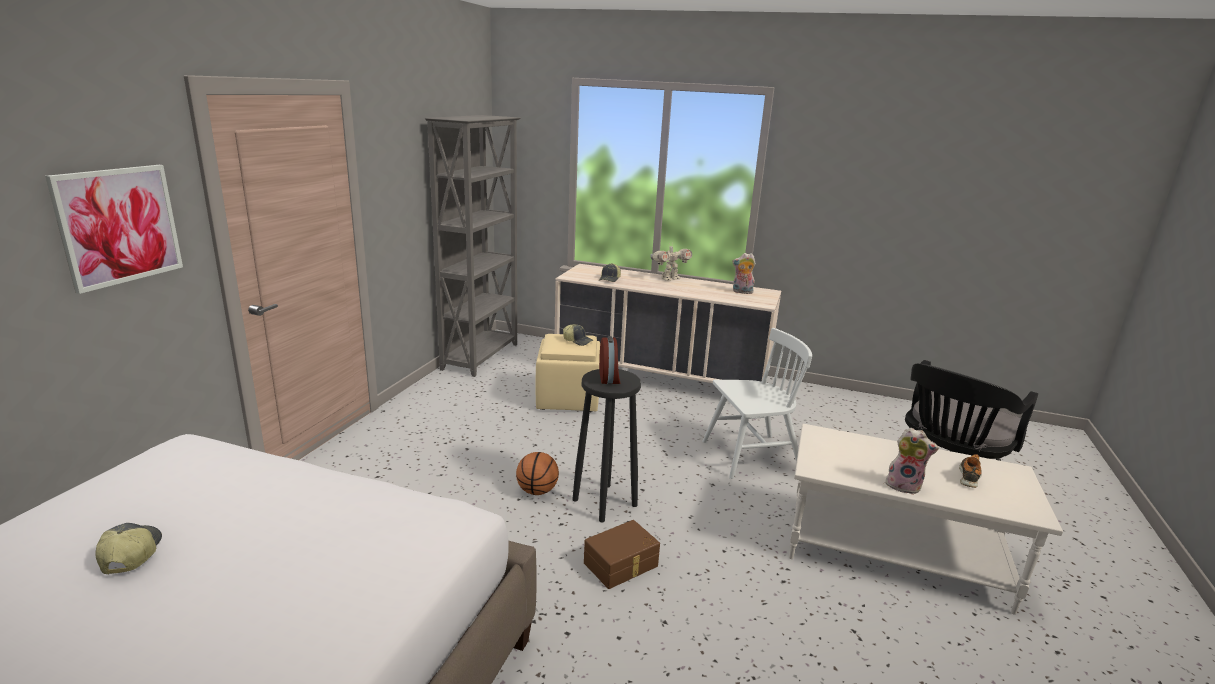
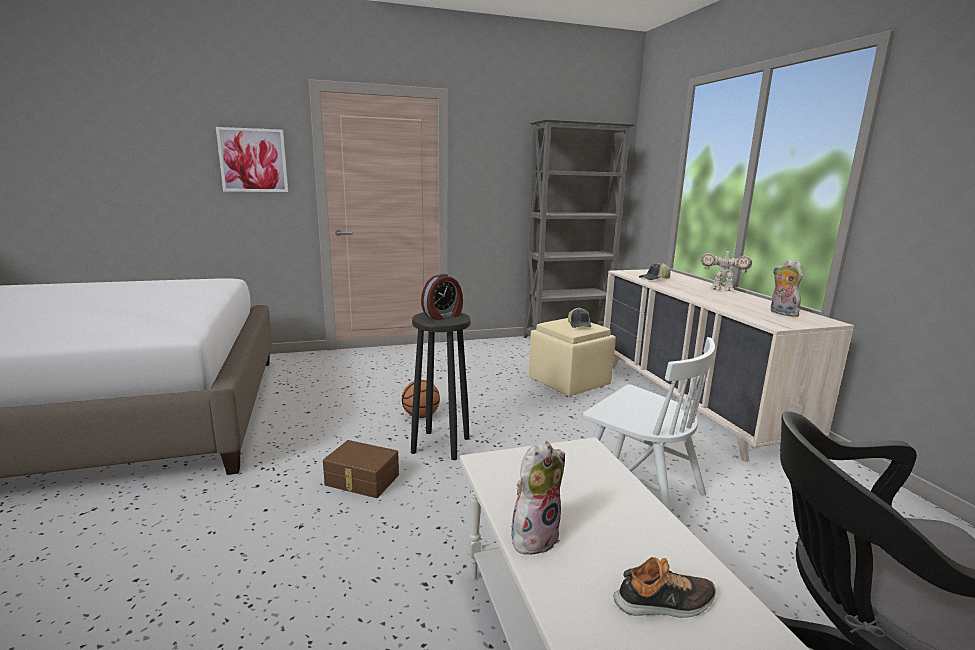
camera: 55 degrees right, 5 degrees down
cap [95,523,162,574] -> none
plush toy [885,428,939,495] -> plush toy turned 120 degrees counterclockwise [511,441,565,555]

